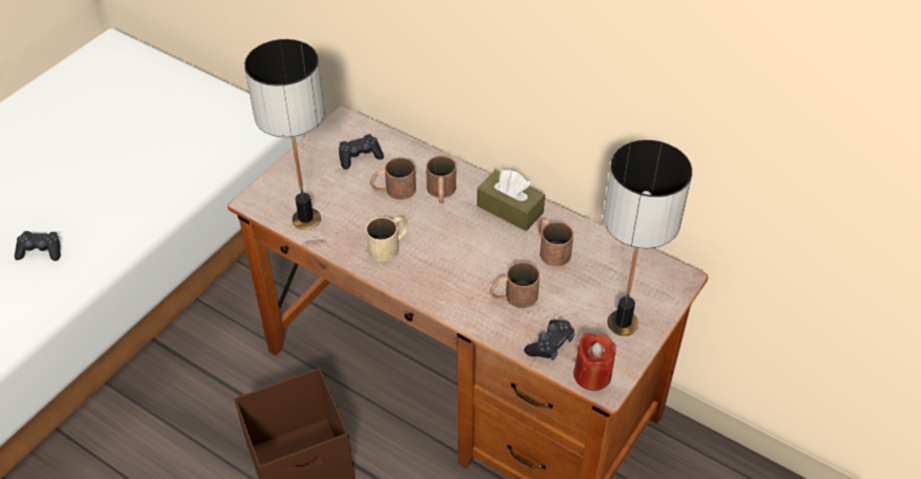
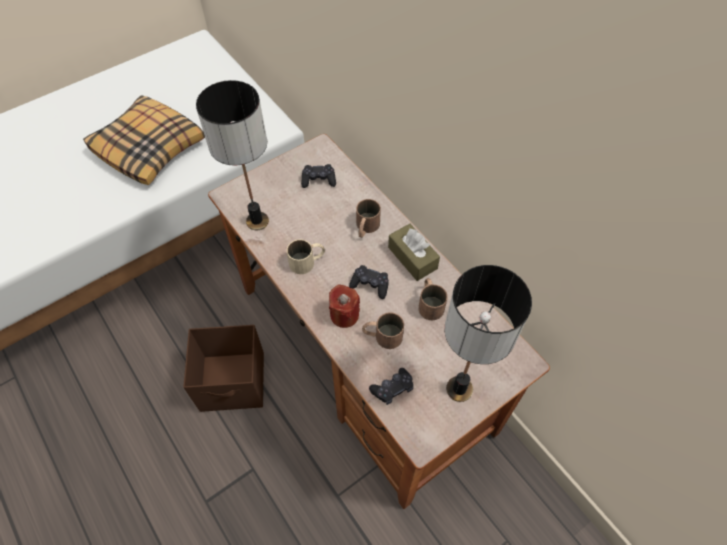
camera: 20 degrees right, 10 degrees up
black game controller [15,231,61,261] -> black game controller moved to [349,265,389,299]
brown mug [370,157,416,200] -> none
red candle [574,333,616,391] -> red candle moved to [329,284,360,328]
none -> pillow [83,95,205,185]

